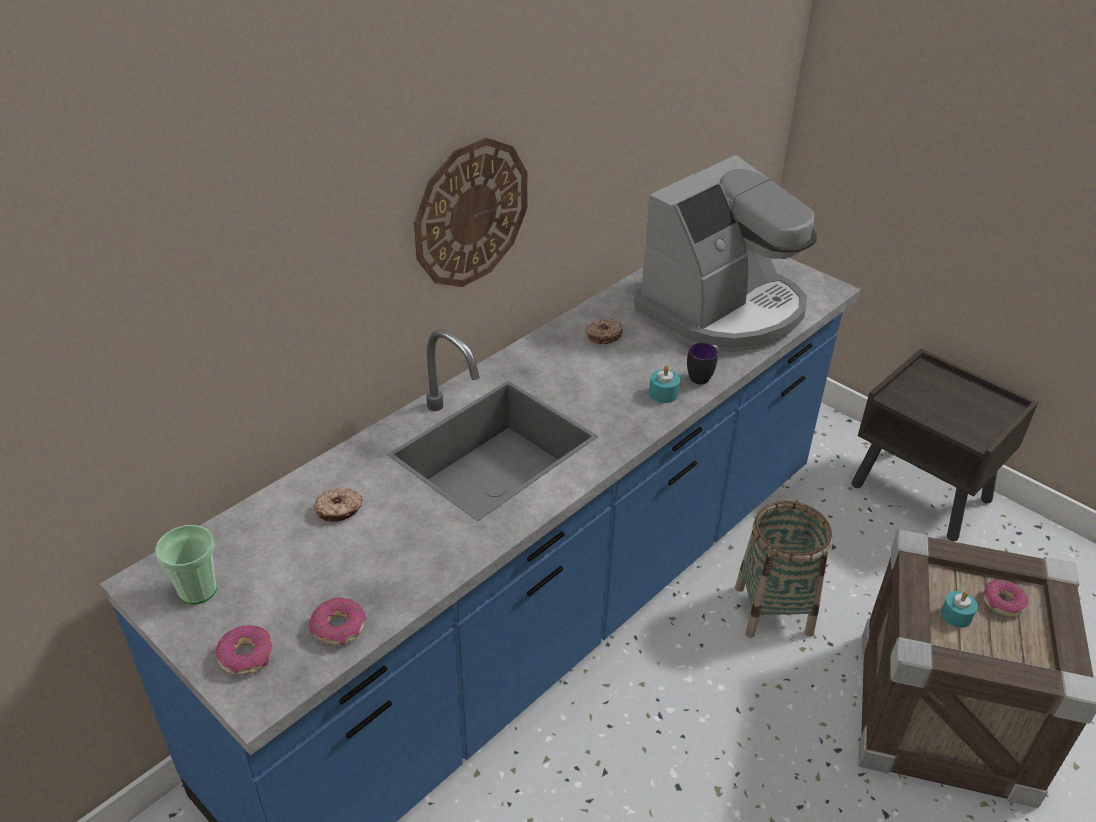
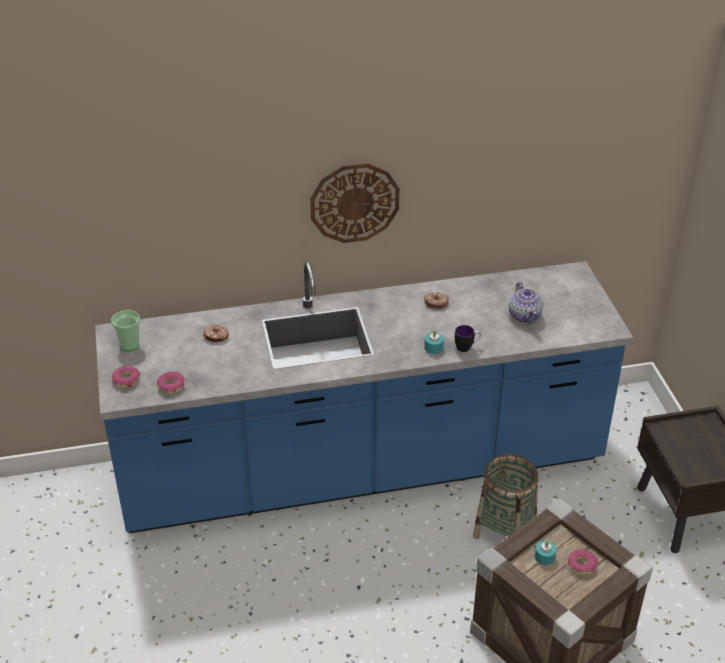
camera: 35 degrees right, 0 degrees up
coffee machine [634,155,817,352] -> teapot [509,282,543,324]

